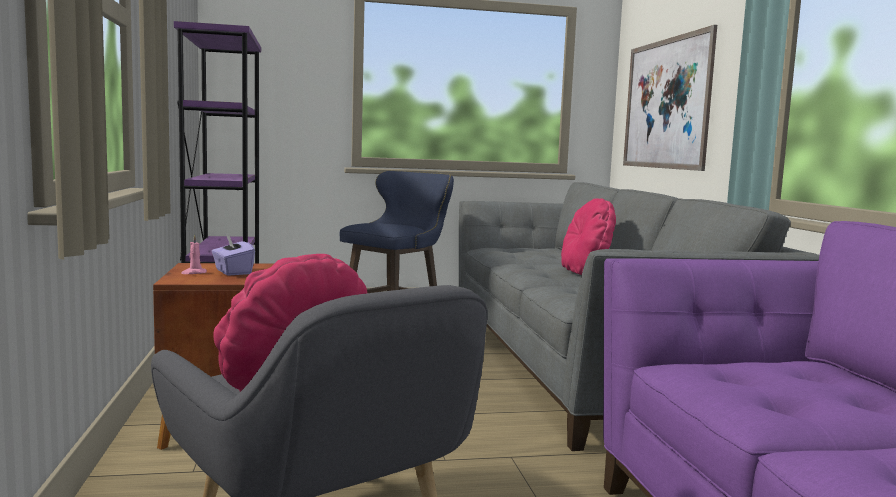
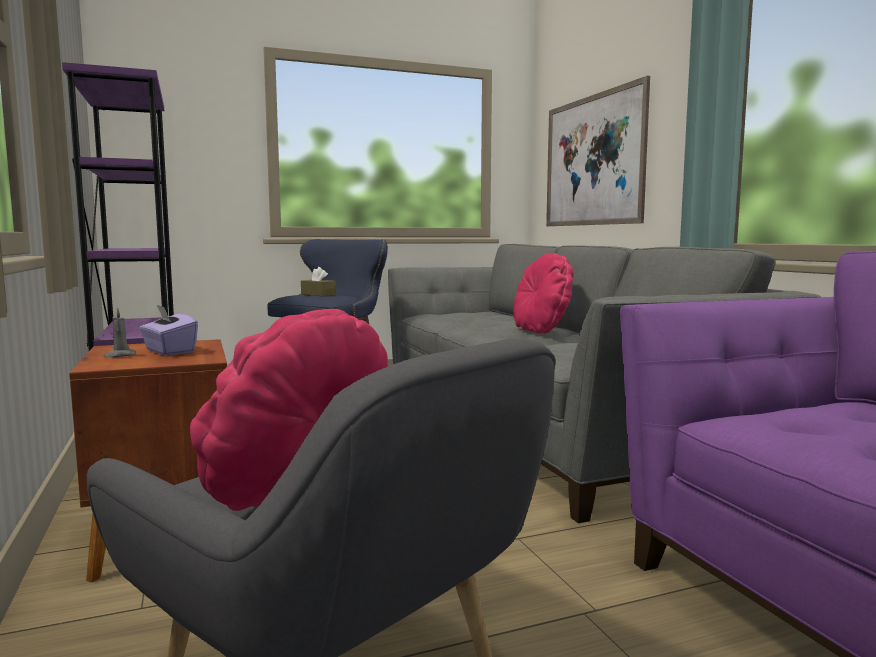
camera: 10 degrees left, 0 degrees up
pink candle [181,234,207,274] -> grey candle [103,307,136,358]
none -> brown tissue box [301,267,336,296]

